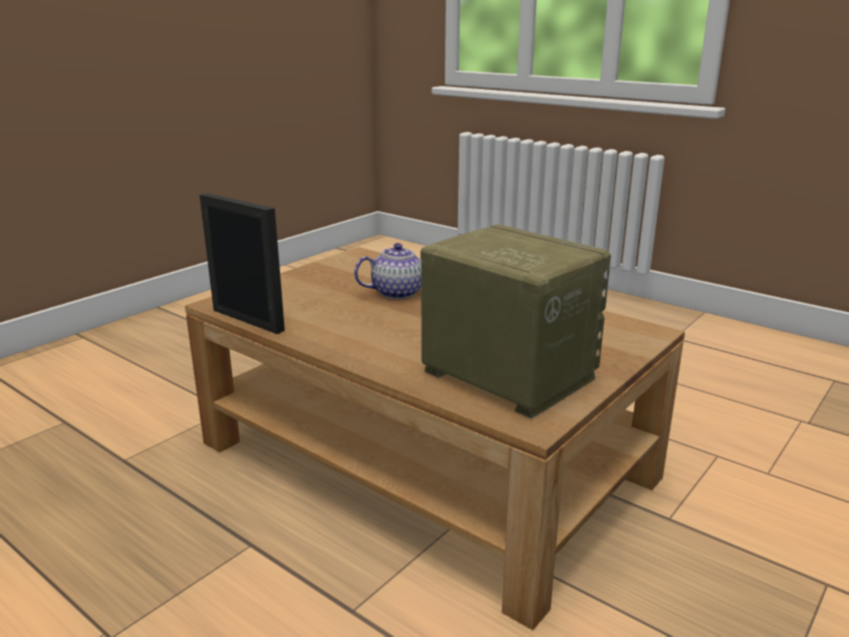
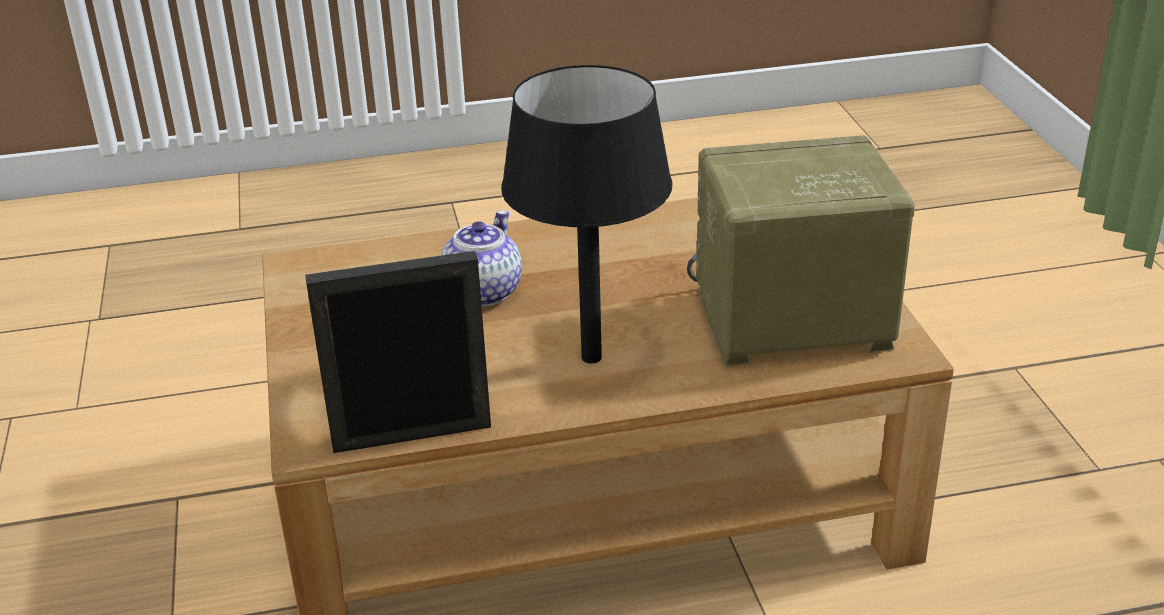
camera: 50 degrees left, 10 degrees up
none -> black table lamp [501,65,672,363]

